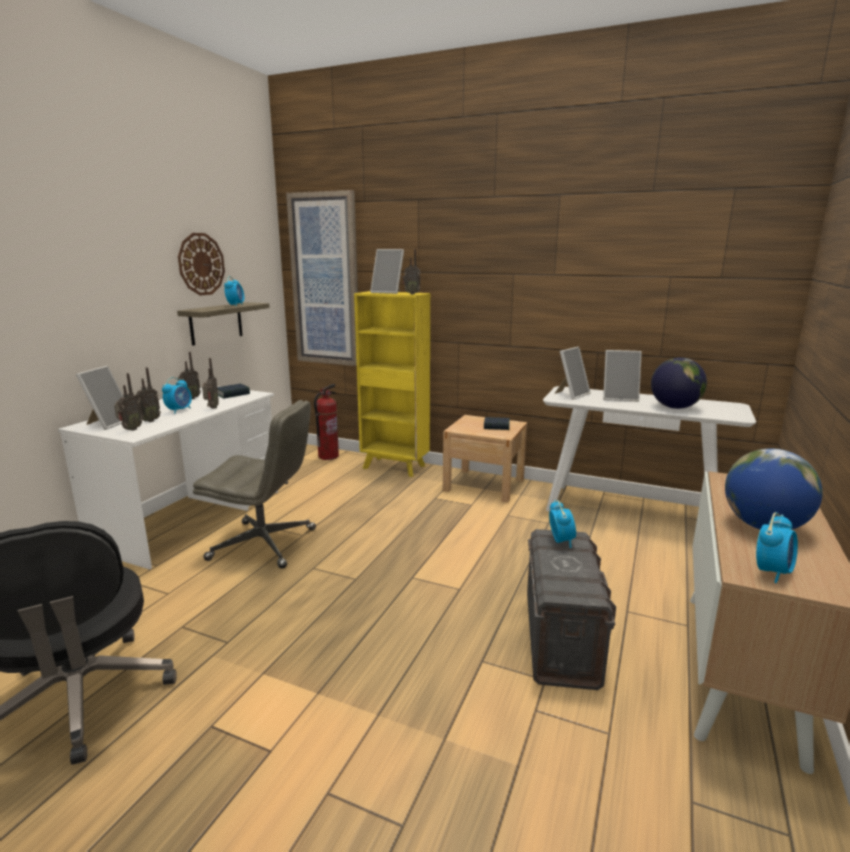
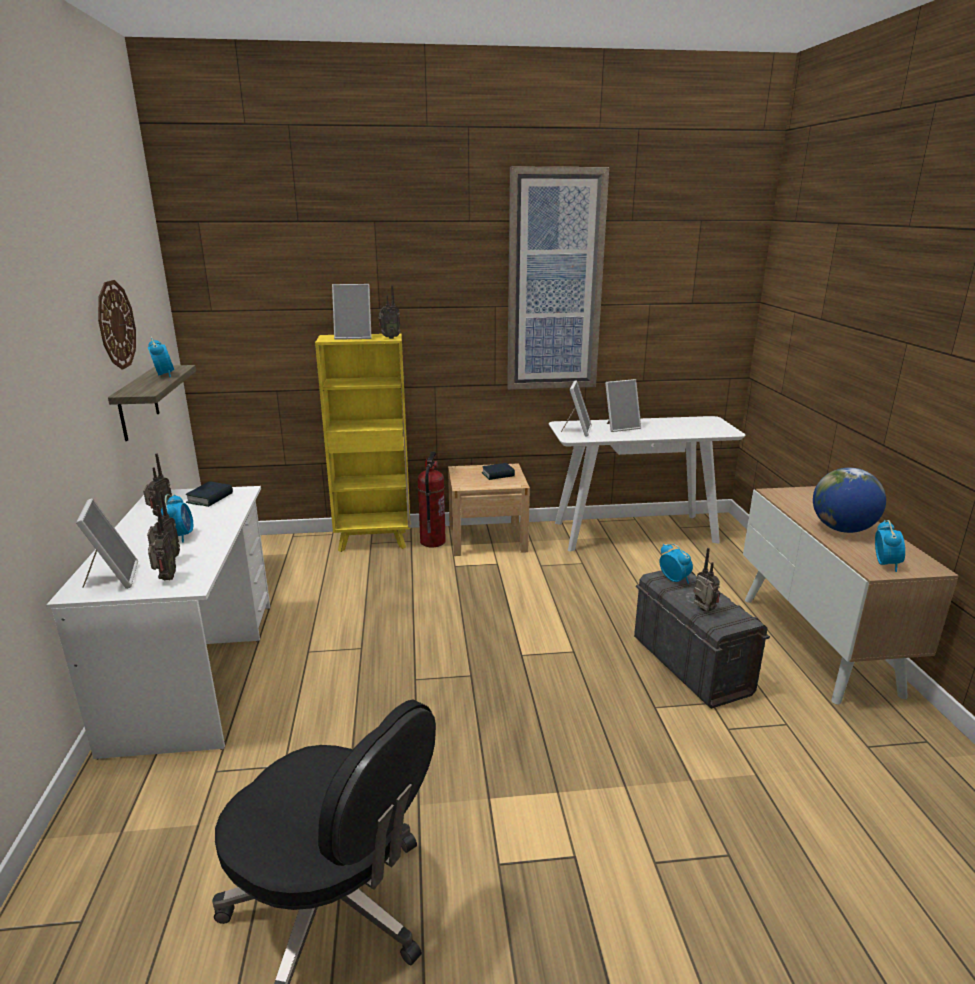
camera: 30 degrees left, 5 degrees up
grey office chair [193,400,316,569] -> none
radio [202,358,219,409] -> radio moved to [694,548,721,612]
picture [286,190,358,366] -> picture moved to [507,166,609,390]
fire extinguisher [314,384,339,460] -> fire extinguisher moved to [418,452,446,547]
globe [651,357,707,409] -> none

